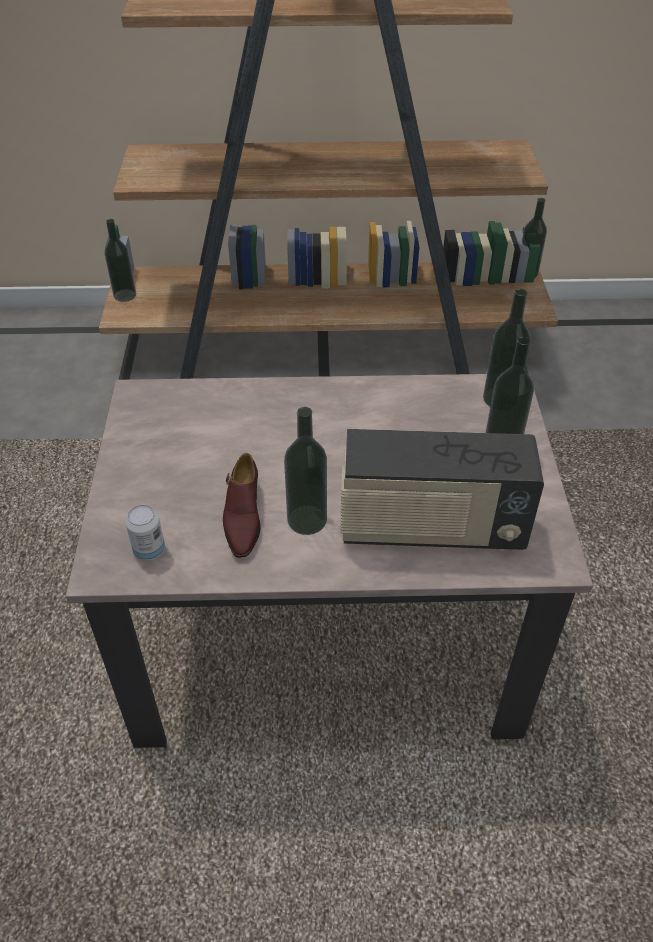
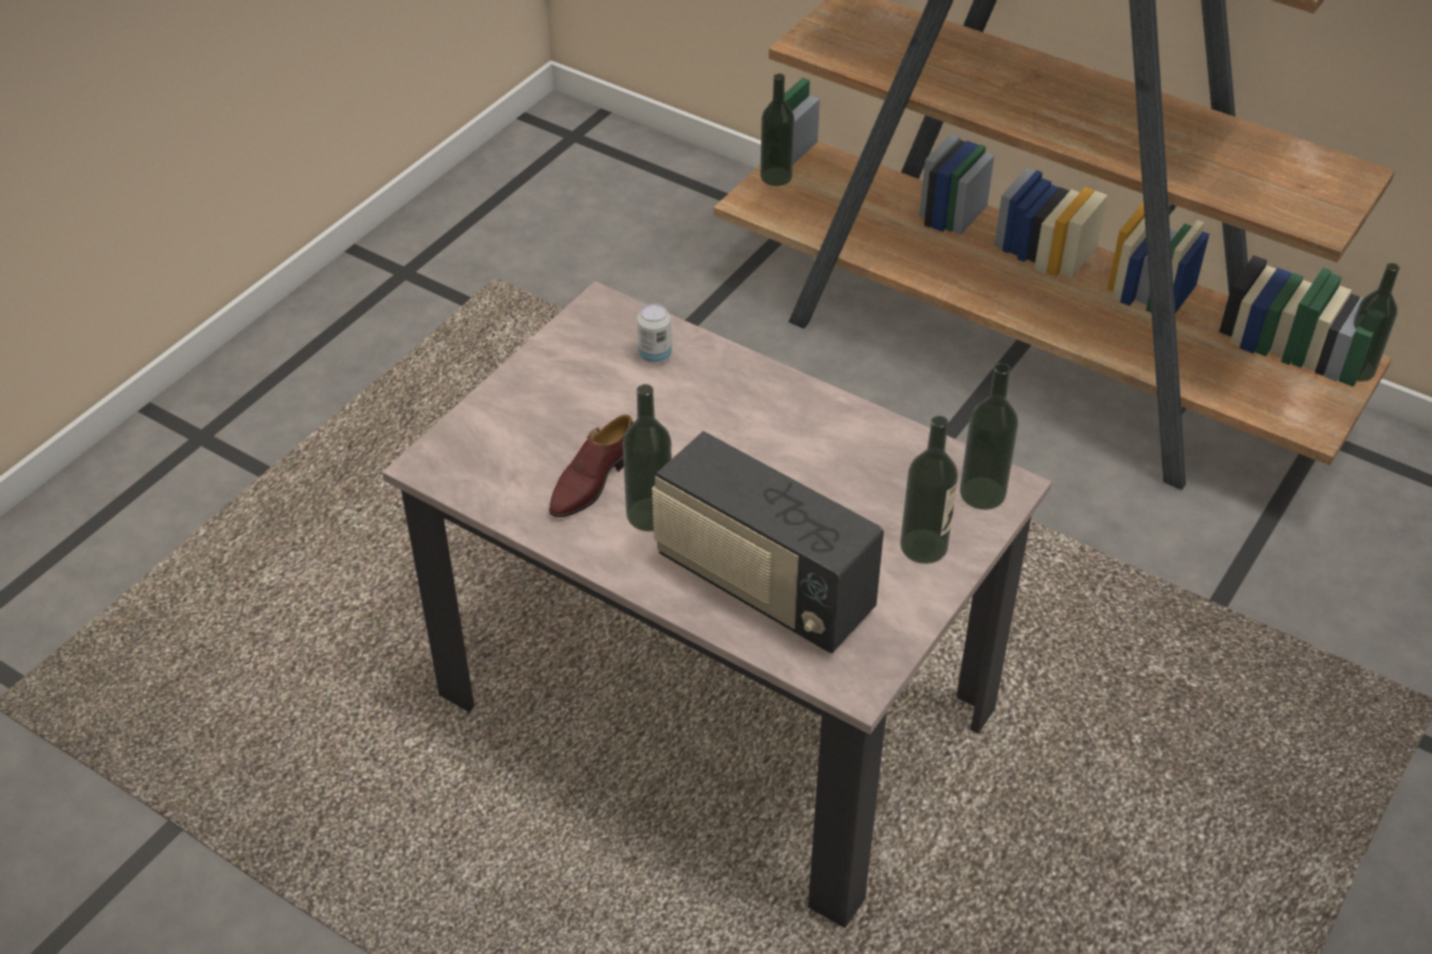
camera: 35 degrees right, 0 degrees up
can [125,505,165,561] -> can moved to [637,303,672,364]

